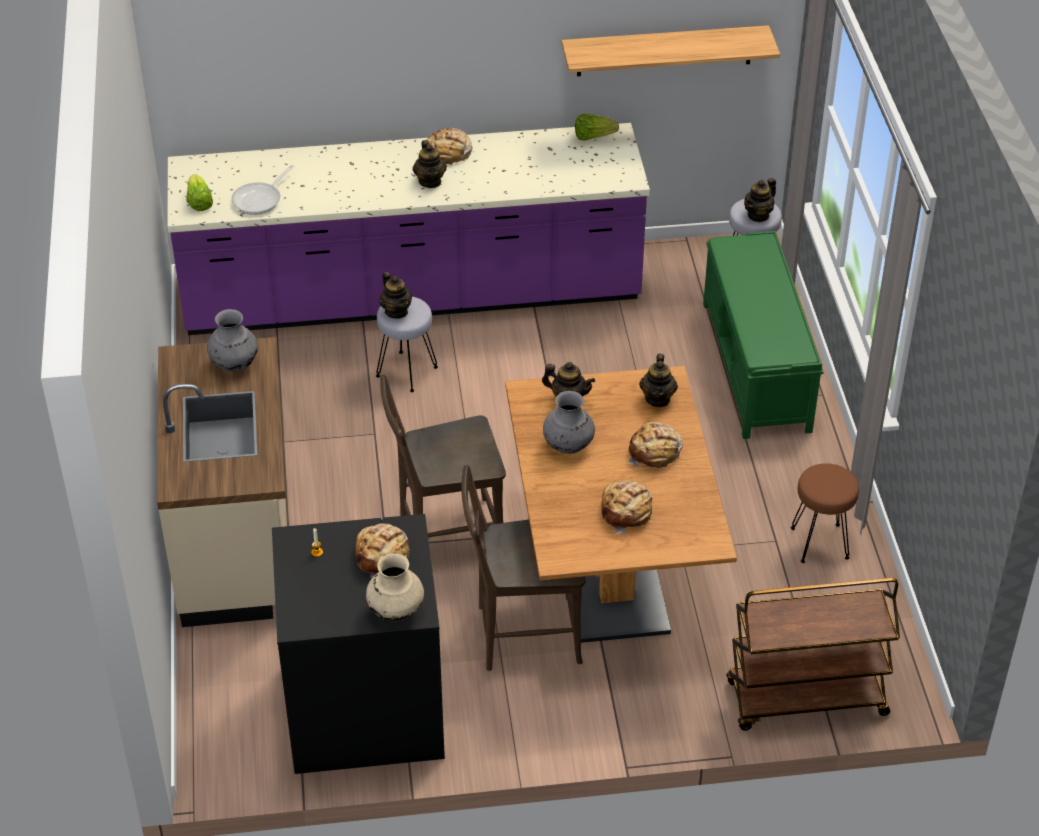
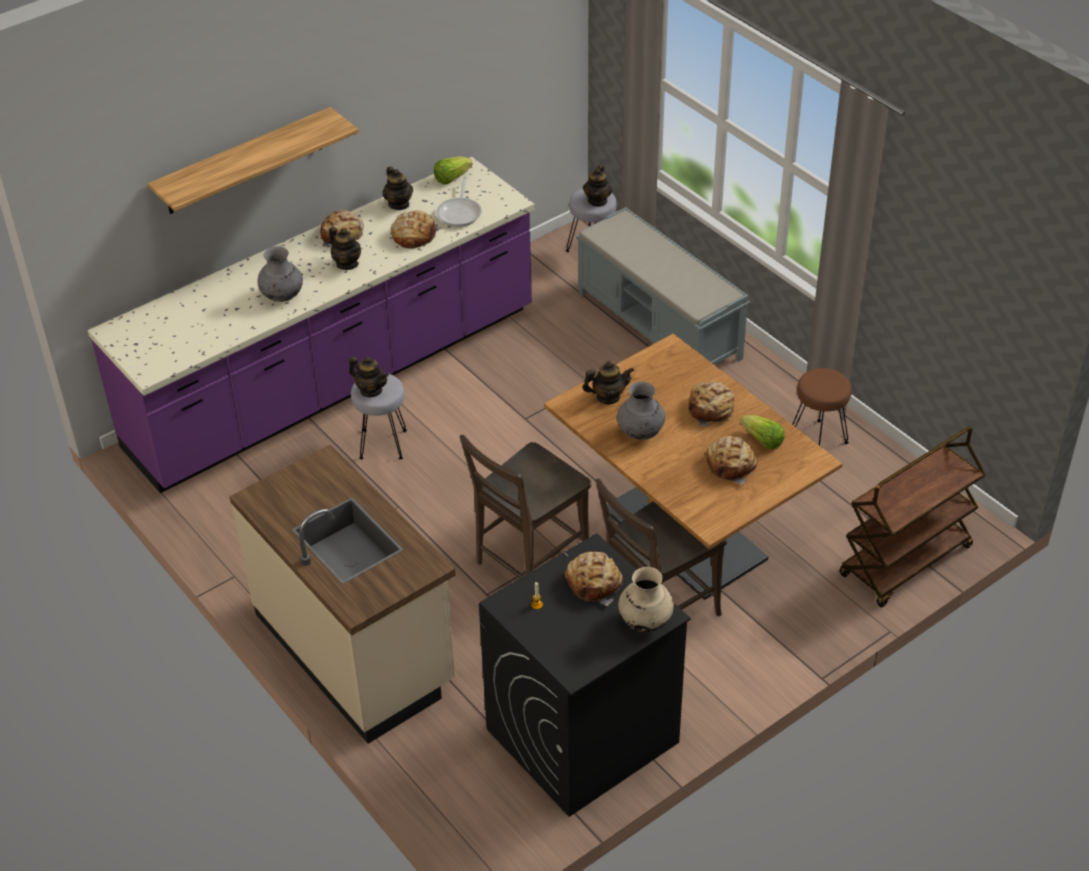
camera: 30 degrees left, 0 degrees up
lettuce [186,174,213,211] -> lettuce moved to [740,415,785,450]
grey vase [207,309,258,371] -> grey vase moved to [257,246,303,302]
frying pan [231,164,295,215] -> frying pan moved to [436,176,481,227]
shelf [562,25,780,76] -> shelf moved to [148,107,359,214]
teapot [639,354,678,407] -> teapot moved to [383,166,413,210]
green bench [703,231,823,439] -> grey bench [576,207,750,365]
none -> bread [391,210,442,249]

